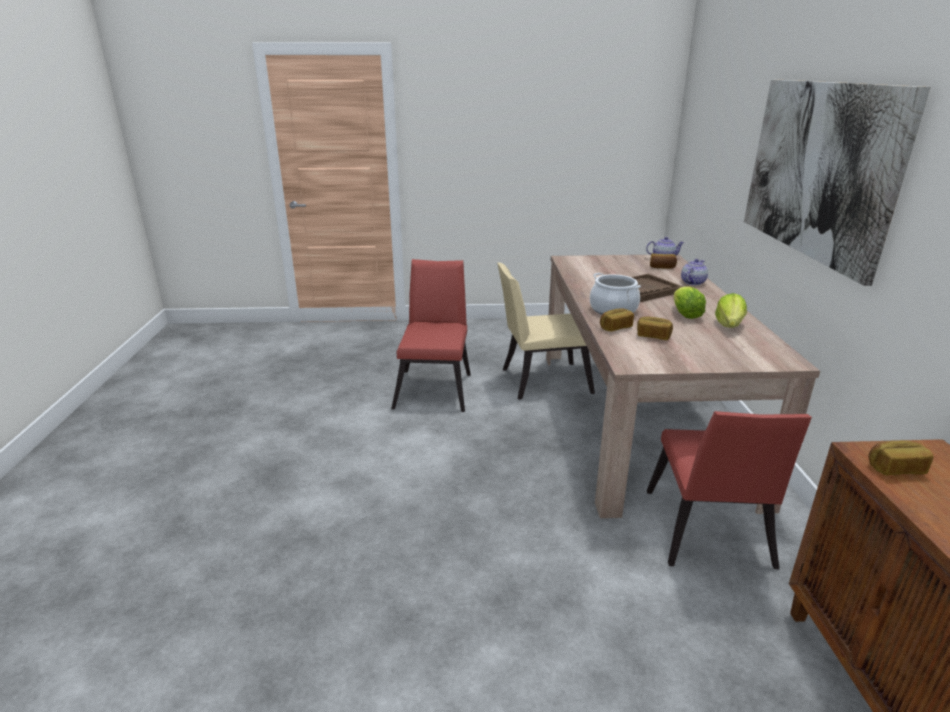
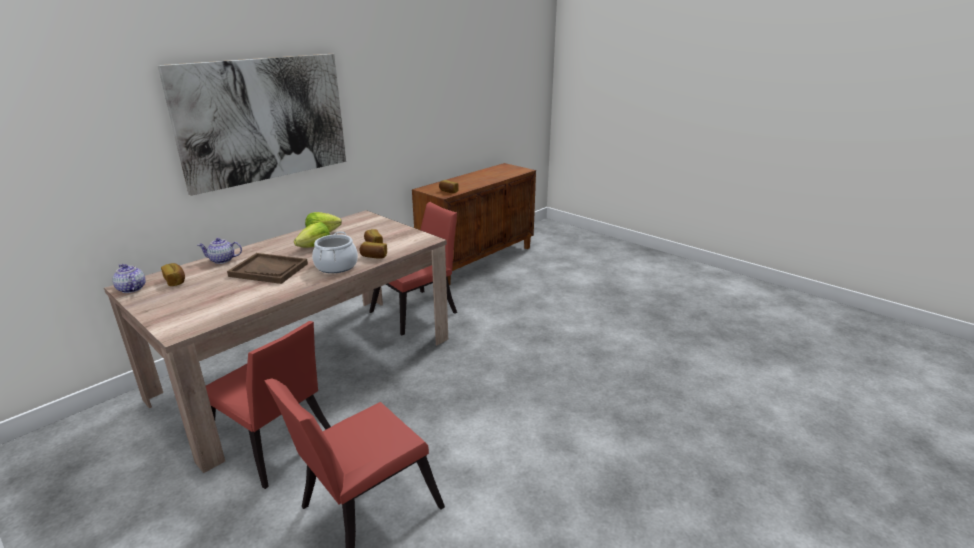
camera: 135 degrees left, 0 degrees up
beige chair [497,263,595,400] -> red chair [206,321,331,489]

